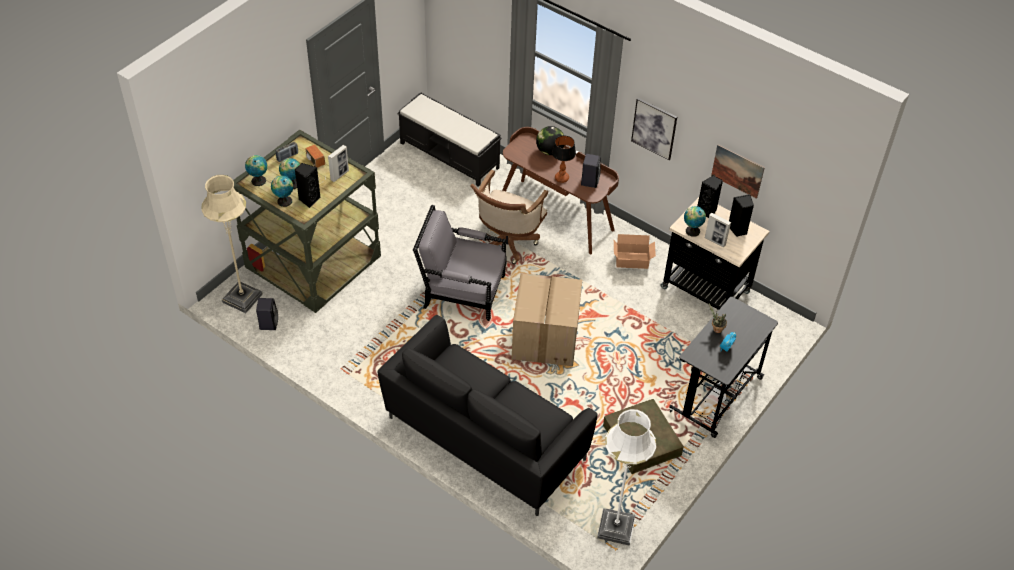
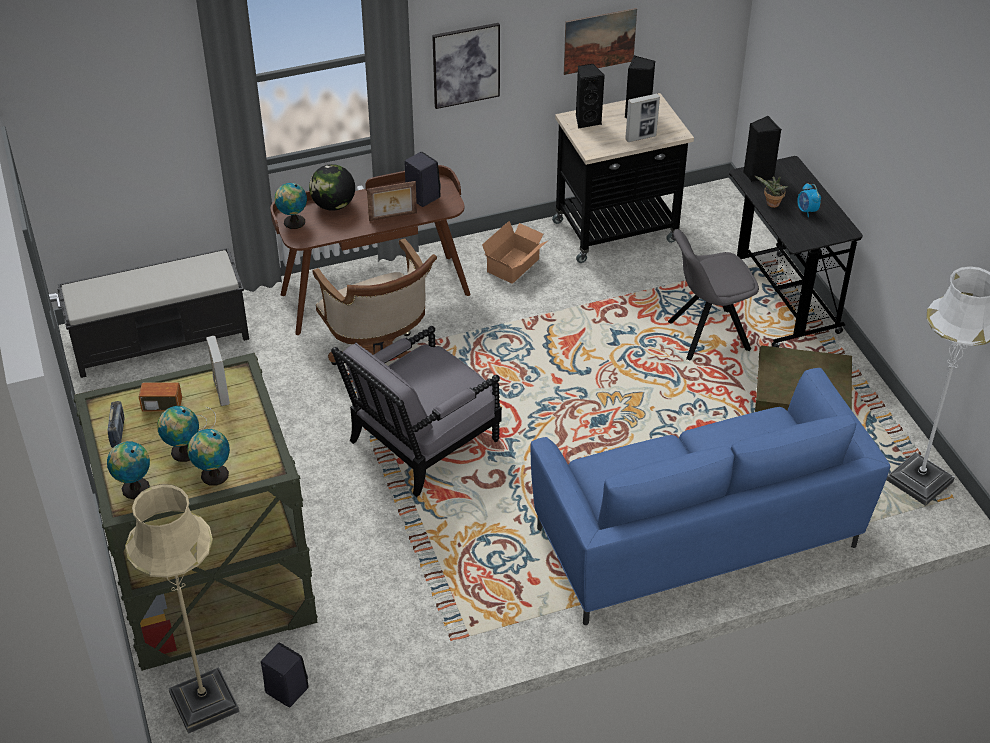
camera: 55 degrees left, 5 degrees down
black speaker [295,163,321,208] -> black speaker moved to [743,116,781,182]
black sofa [377,315,598,516] -> blue sofa [530,368,891,625]
cardboard box [512,273,582,366] -> none
table lamp [552,136,576,183] -> picture frame [367,181,417,221]
globe [684,206,706,237] -> globe moved to [274,183,307,229]
none -> grey chair [668,229,759,361]

